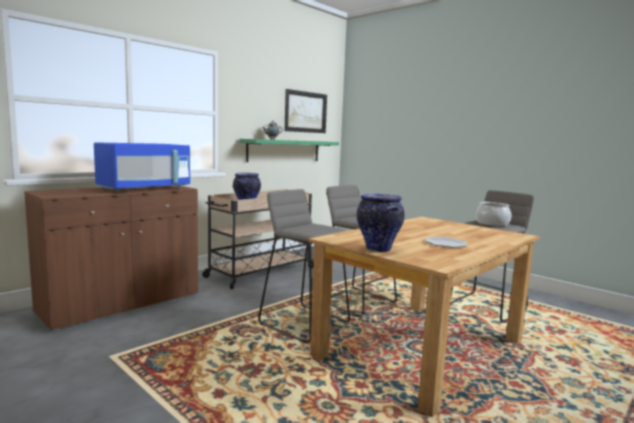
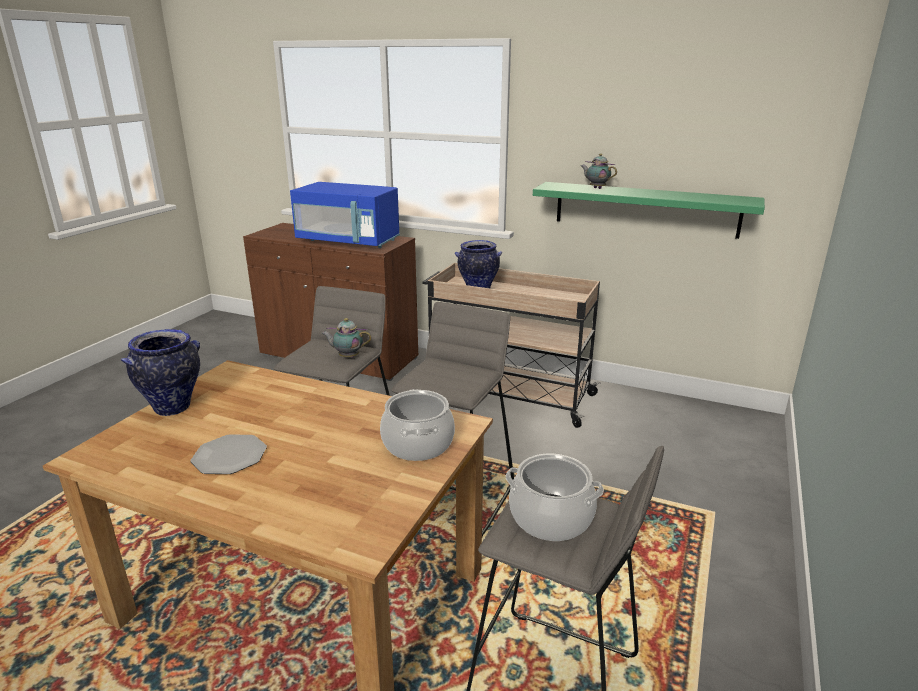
camera: 70 degrees right, 15 degrees up
picture [285,89,327,133] -> none
none -> teapot [321,318,371,358]
none -> cooking pot [380,389,455,461]

